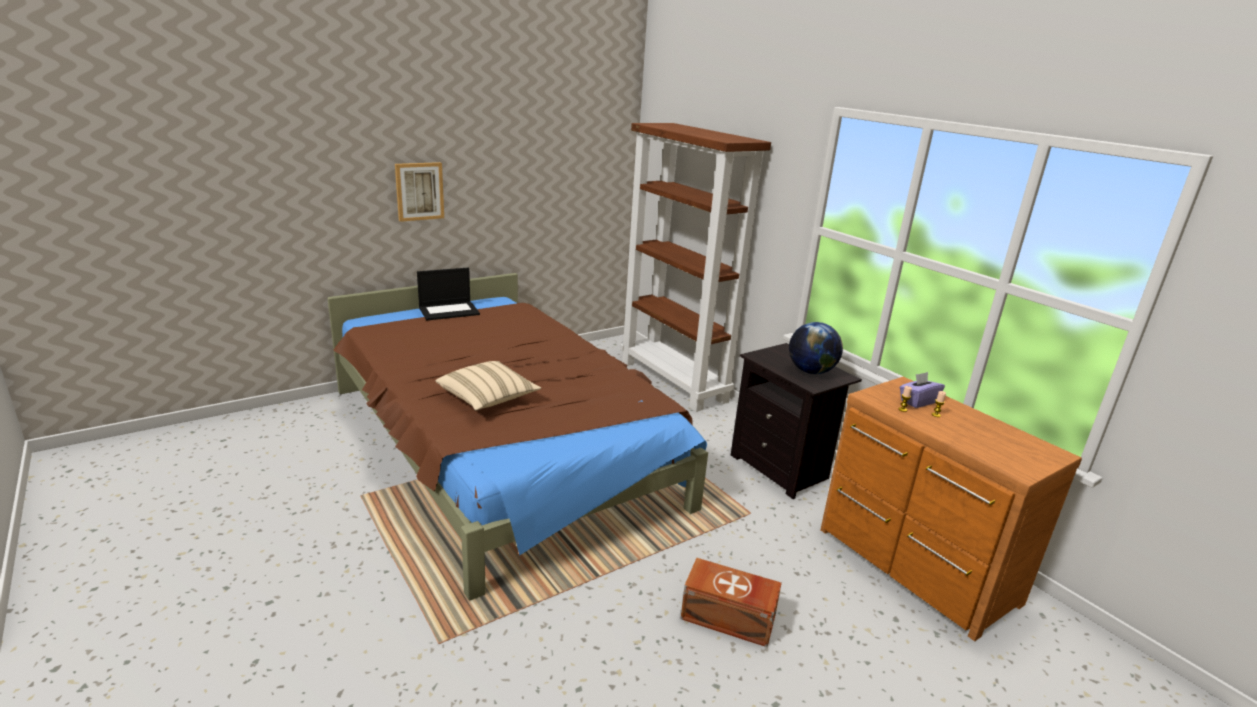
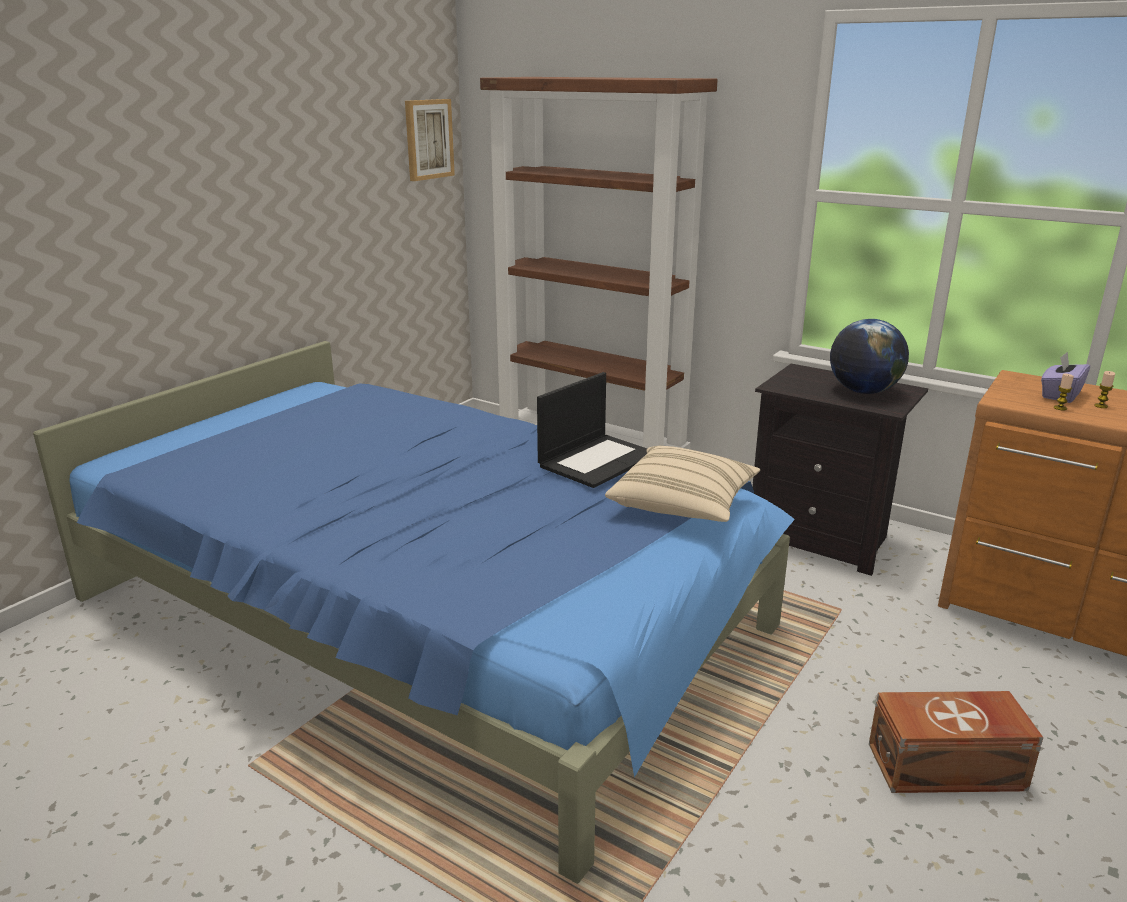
camera: 20 degrees left, 0 degrees up
brown bed [327,273,708,601] -> blue bed [33,341,795,884]
picture [395,162,444,222] -> picture moved to [405,99,455,181]
laptop [417,268,480,320] -> laptop moved to [537,372,647,488]
beige pillow [435,361,541,411] -> beige pillow moved to [605,446,760,522]

